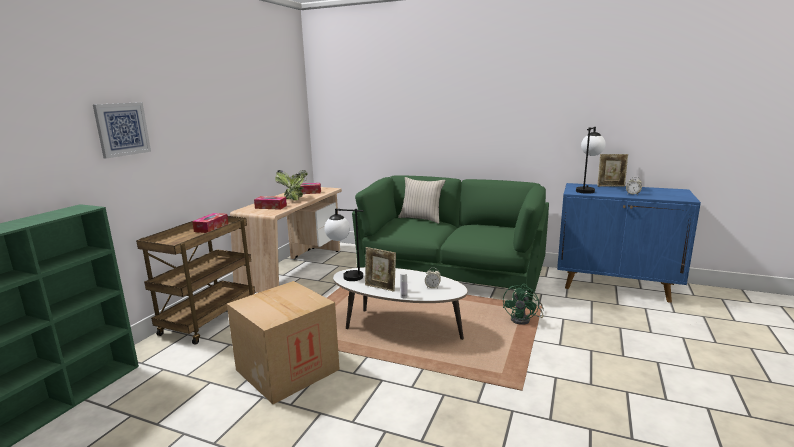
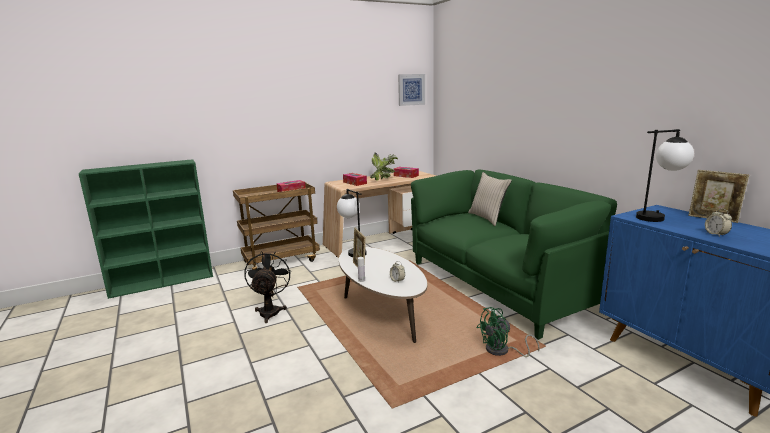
camera: 40 degrees right, 0 degrees up
picture [93,102,151,159] -> picture moved to [398,74,425,106]
cardboard box [227,281,340,404] -> black fan [244,251,291,323]

